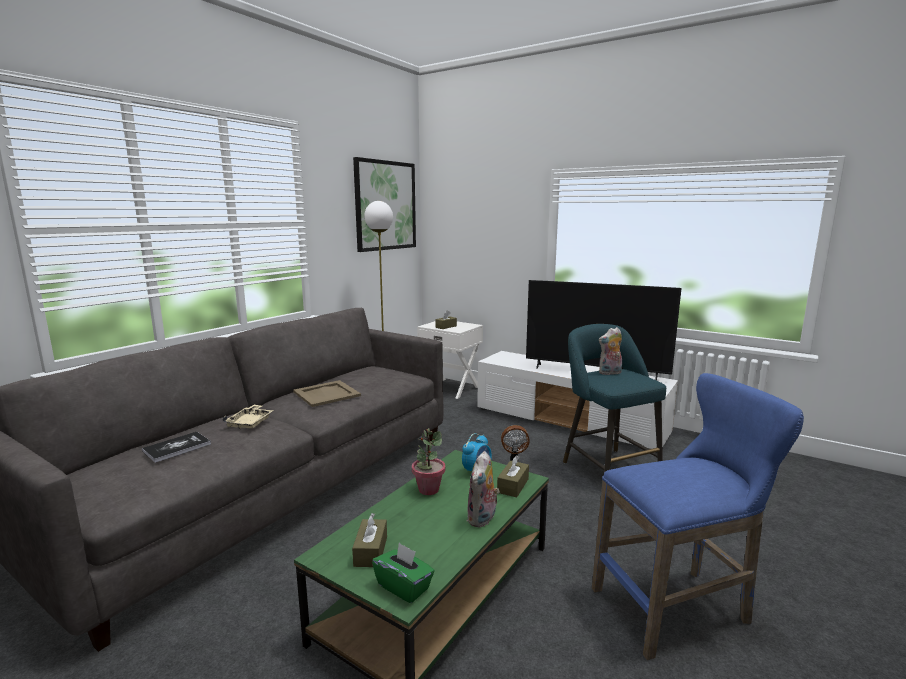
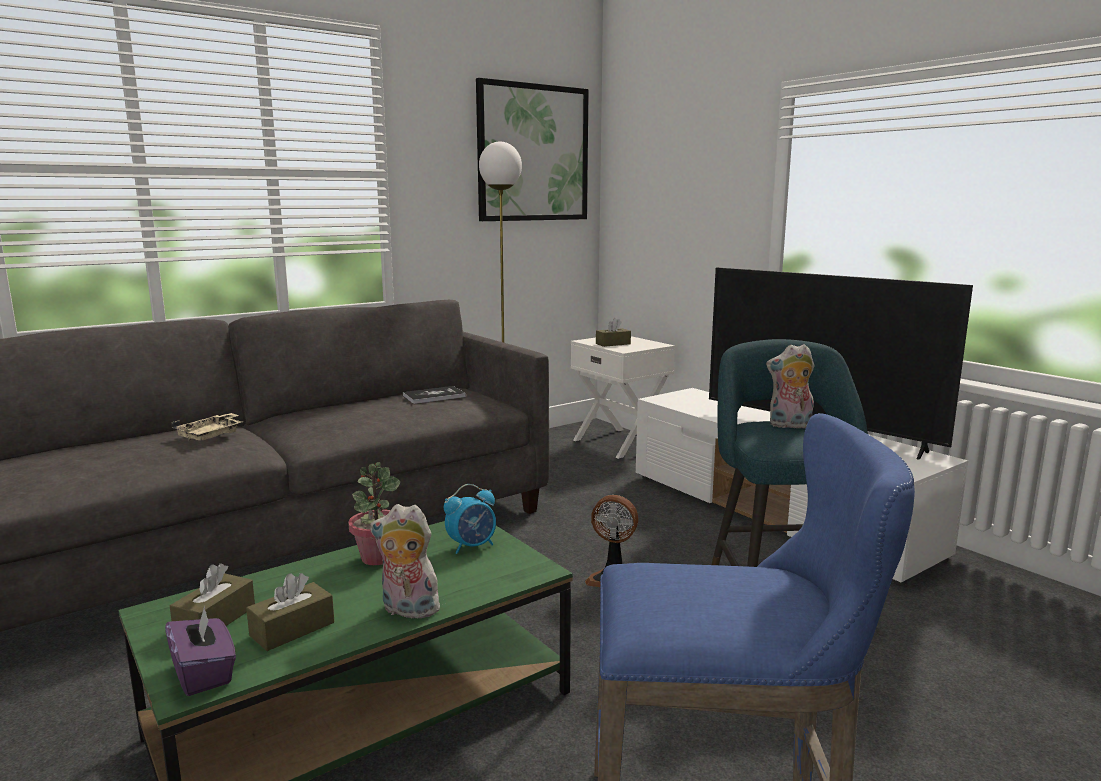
camera: 20 degrees right, 0 degrees up
book [142,432,211,463] -> book moved to [403,386,466,404]
beige tray [293,380,361,407] -> none
green tissue box [372,542,435,603] -> purple tissue box [165,606,236,696]
plush toy [467,451,500,527] -> plush toy turned 60 degrees clockwise [370,504,440,618]
brown tissue box [497,456,529,497] -> brown tissue box moved to [246,573,334,651]

